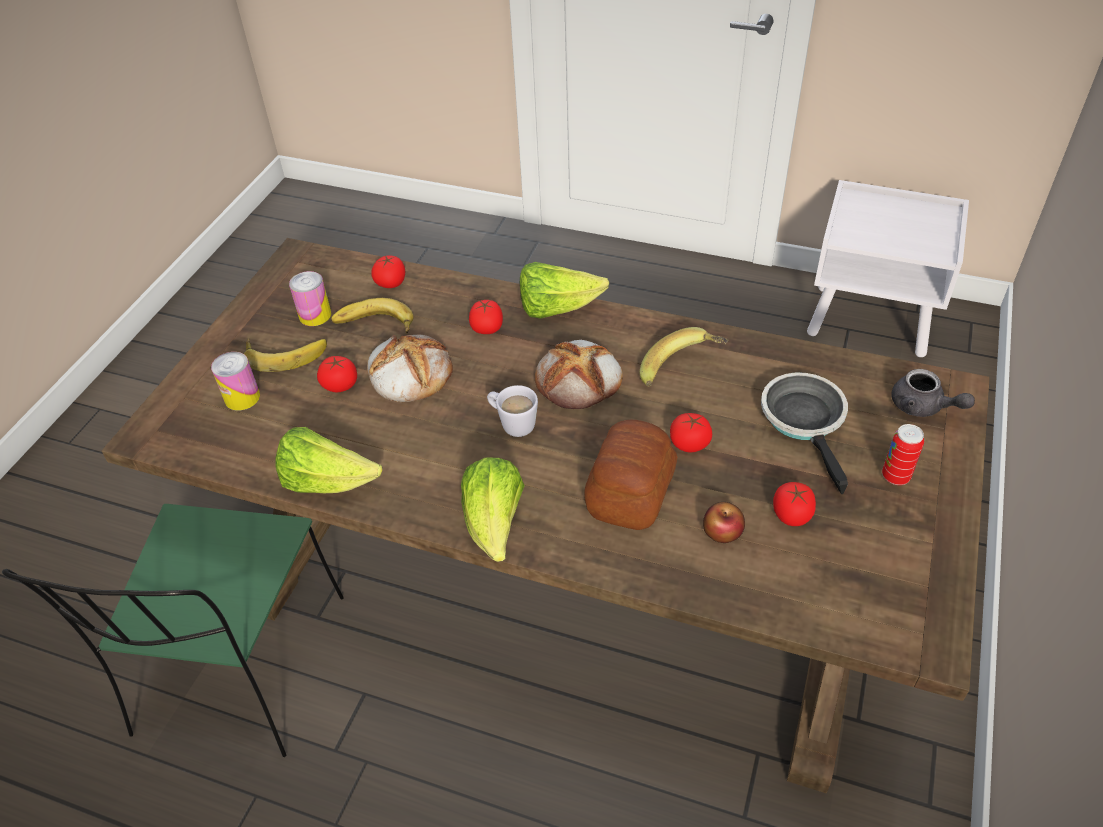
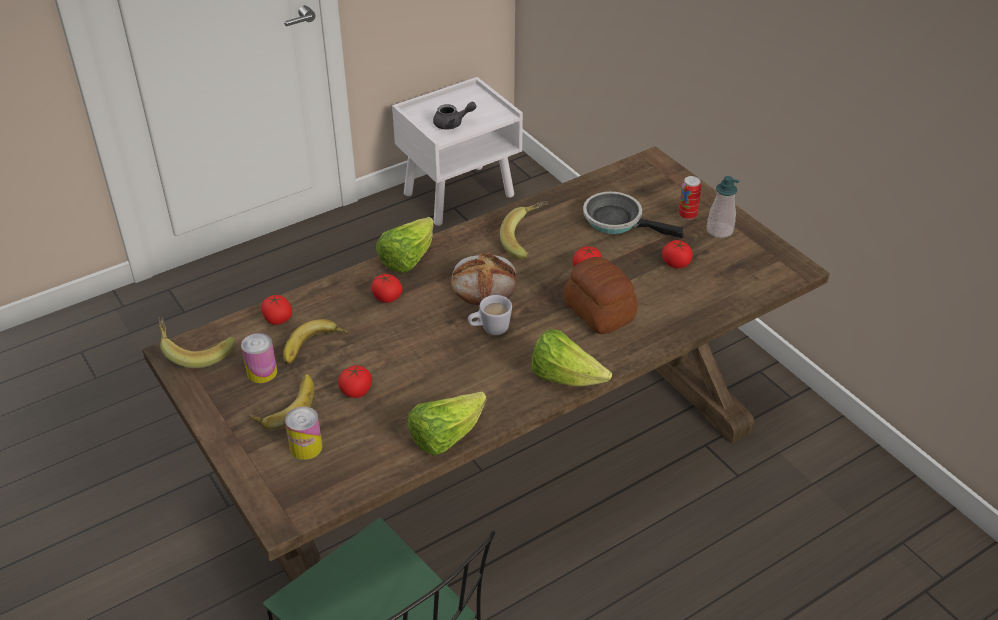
camera: 55 degrees left, 5 degrees down
bread [367,335,453,402] -> none
apple [703,502,745,543] -> none
grey teapot [891,369,975,417] -> grey teapot moved to [433,102,477,130]
none -> banana [159,317,235,368]
none -> soap dispenser [706,176,740,238]

